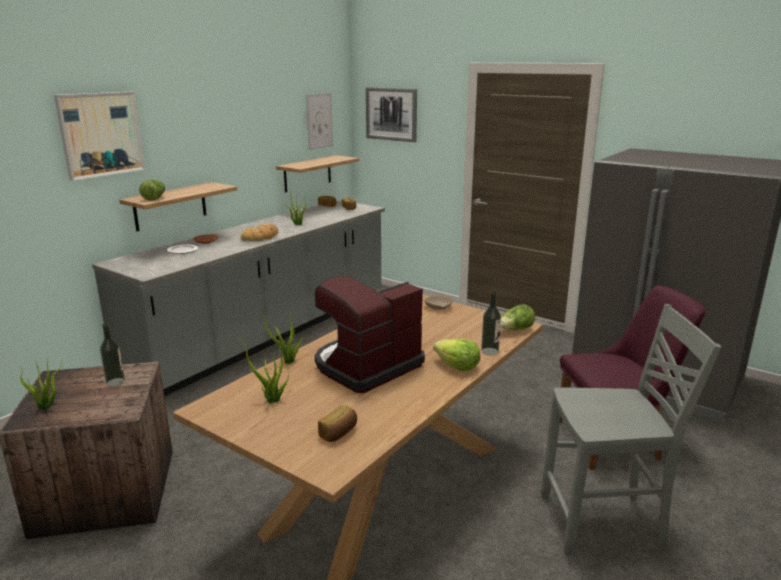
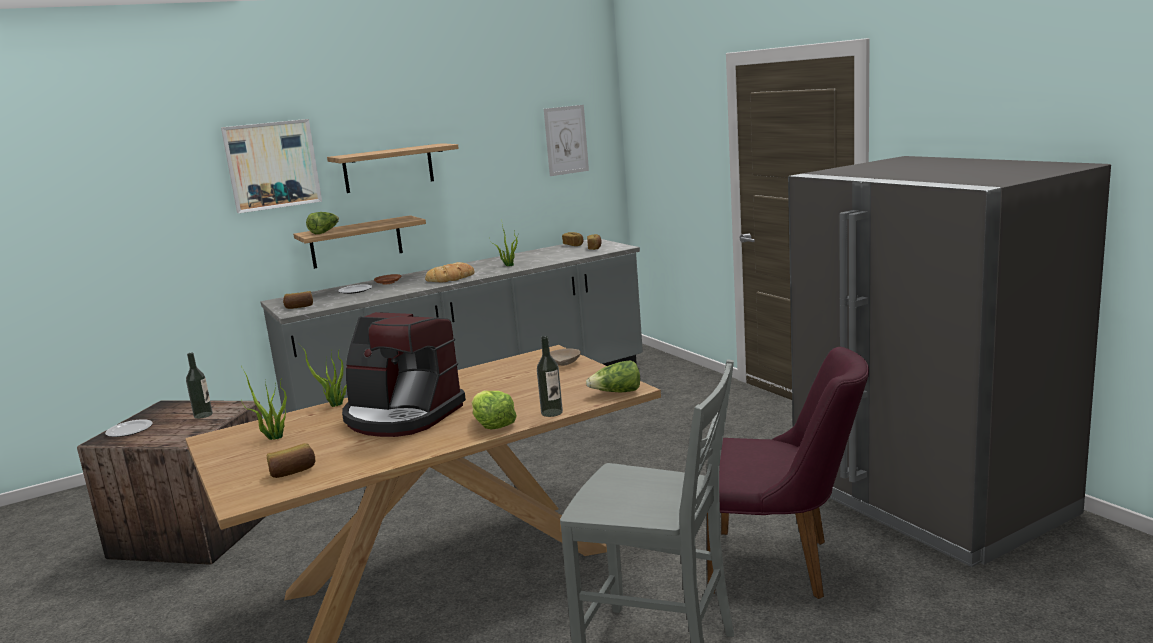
camera: 25 degrees right, 5 degrees down
potted plant [18,359,62,410] -> plate [105,419,153,437]
shelf [276,155,359,192] -> shelf moved to [327,143,459,193]
coffee machine [315,276,425,393] -> coffee machine turned 135 degrees counterclockwise [342,312,466,437]
picture [366,87,417,142] -> none
none -> bread [283,291,313,309]

